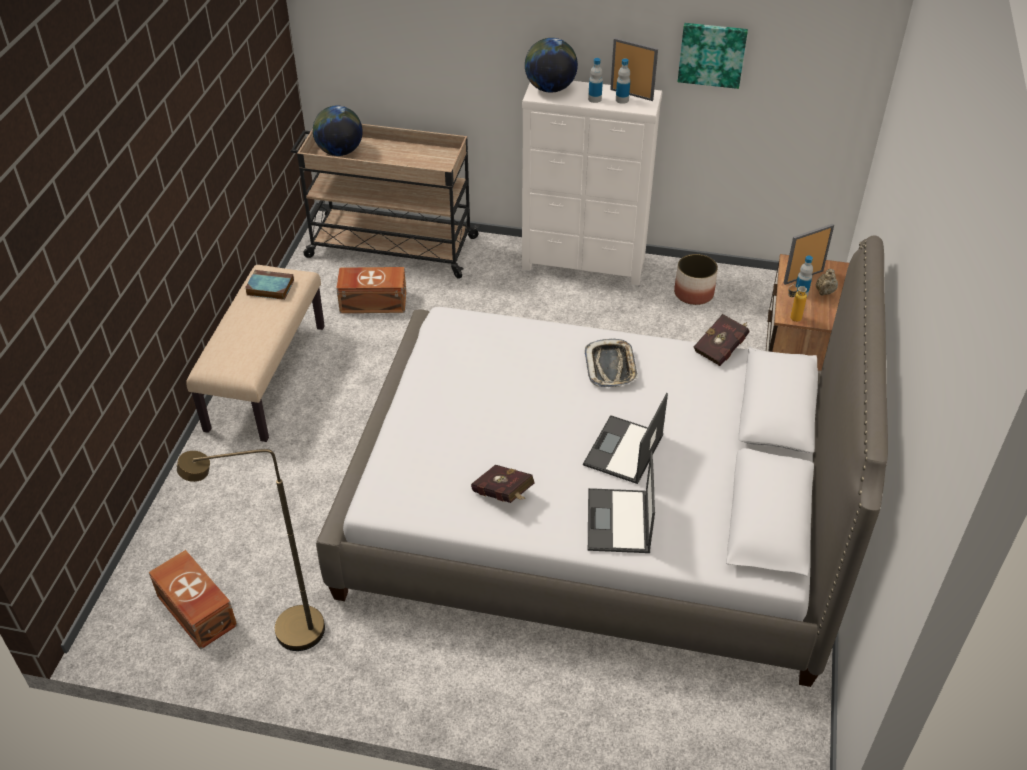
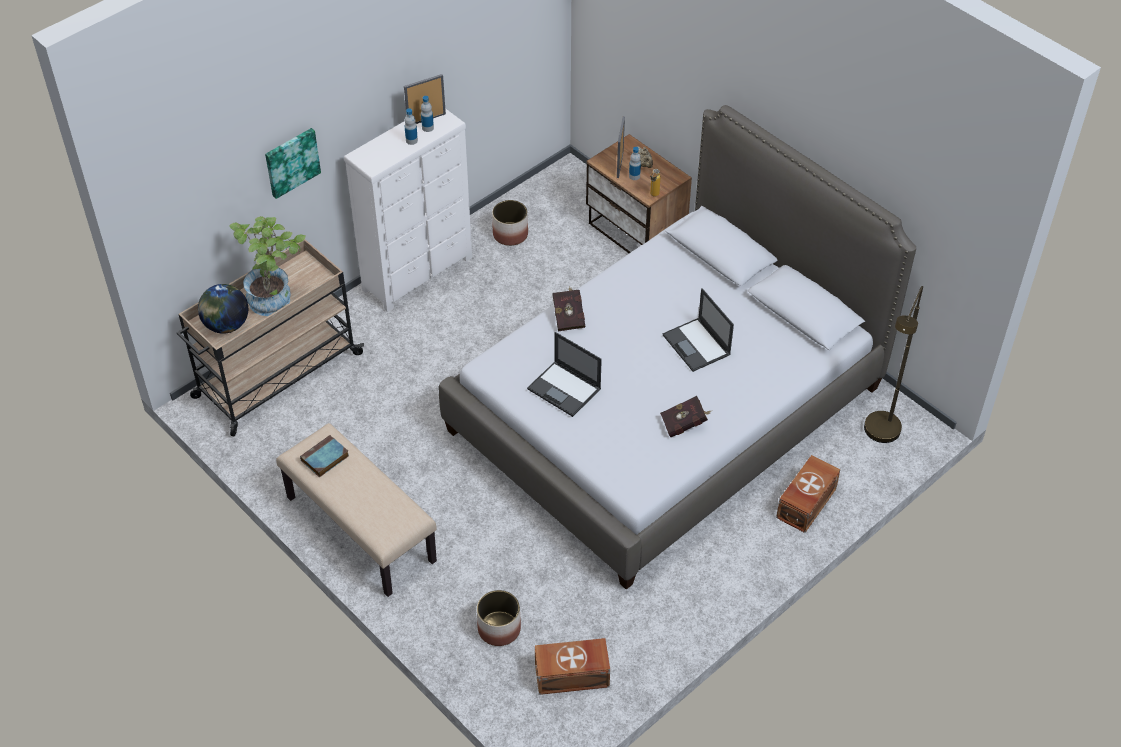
camera: 55 degrees left, 5 degrees up
brown floor lamp [177,449,325,651] -> brown floor lamp moved to [864,286,923,443]
brown storage box [336,267,406,313] -> brown storage box moved to [776,455,841,533]
globe [525,38,578,93] -> none
tray [585,338,638,387] -> none
laptop [588,452,655,553] -> laptop moved to [527,332,602,417]
picture [678,23,748,89] -> picture moved to [265,128,321,199]
red book [694,314,750,366] -> red book moved to [552,288,585,331]
none -> potted plant [229,216,306,316]
none -> planter [477,590,521,646]

